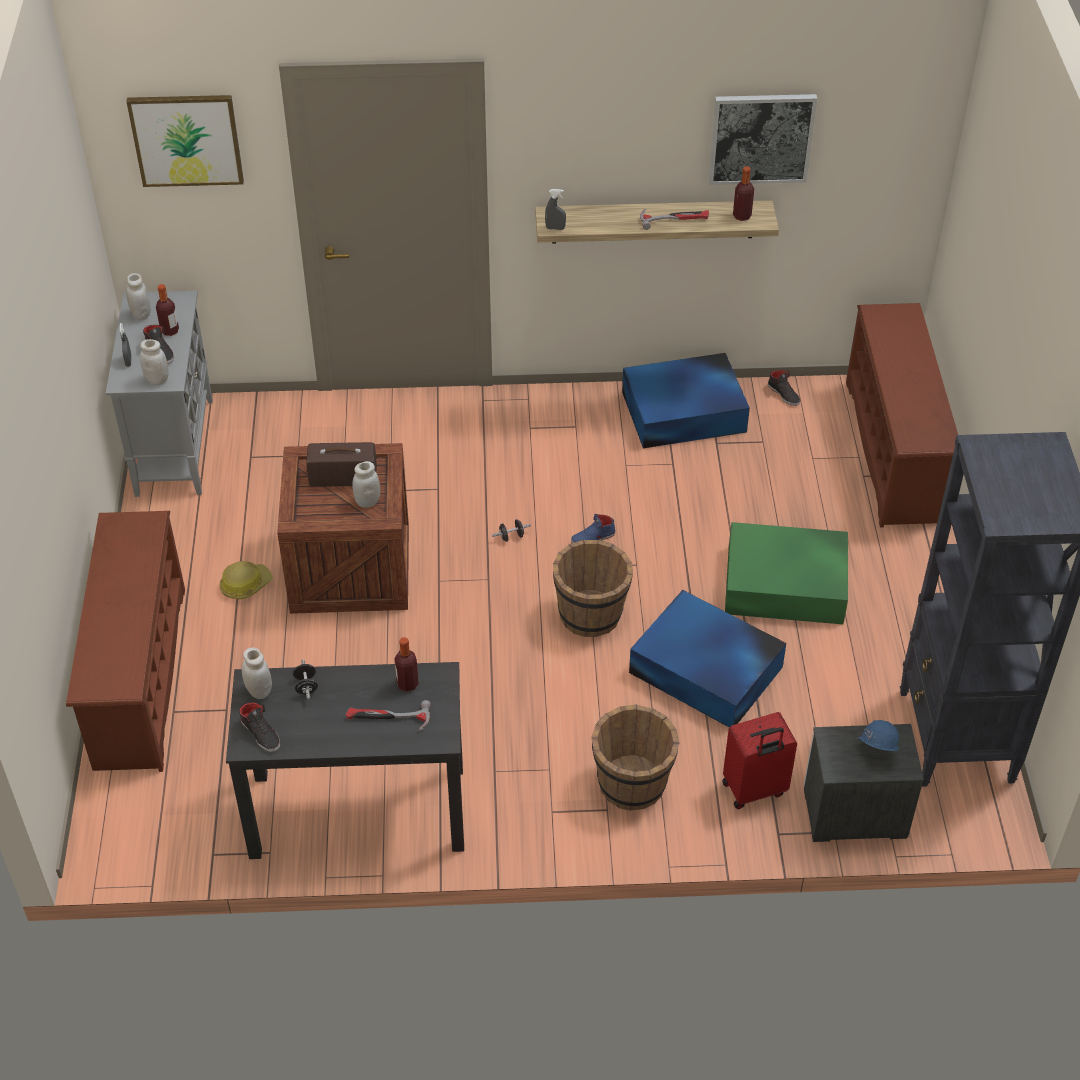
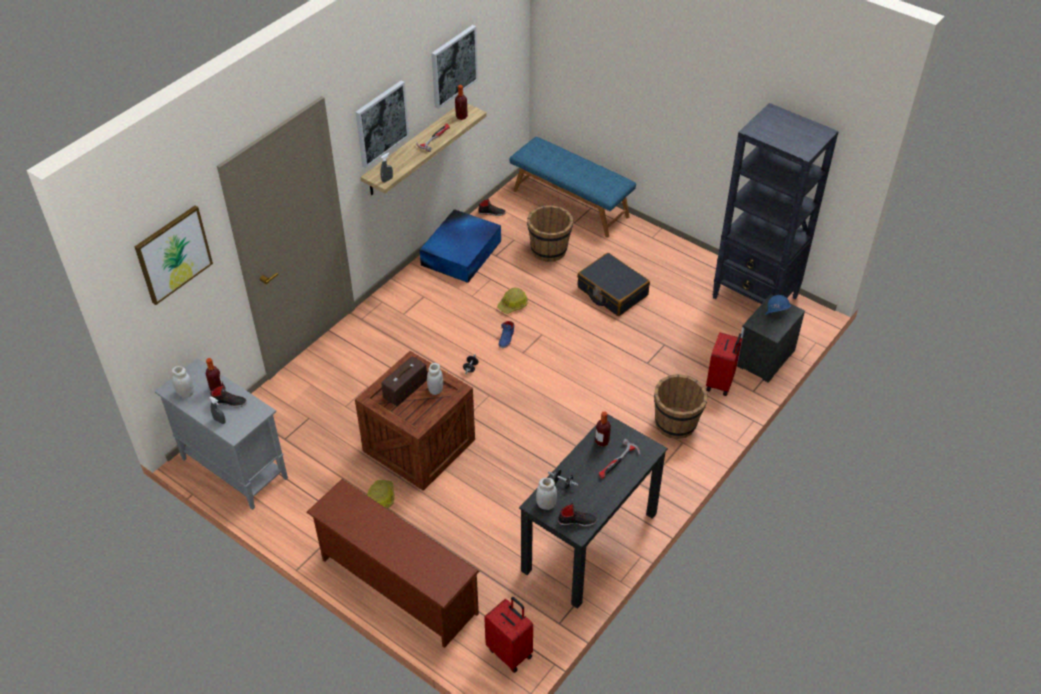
camera: 50 degrees left, 0 degrees up
white jar [140,339,169,385] -> none
brown bucket [553,540,633,637] -> brown bucket moved to [527,205,573,262]
blue storage box [629,590,786,727] -> none
green storage box [725,522,848,624] -> black suitcase [577,253,650,316]
brown shoe rack [846,303,958,528] -> blue bench [509,137,636,238]
none -> picture [356,81,409,168]
none -> red suitcase [484,597,533,673]
none -> hard hat [497,288,528,314]

